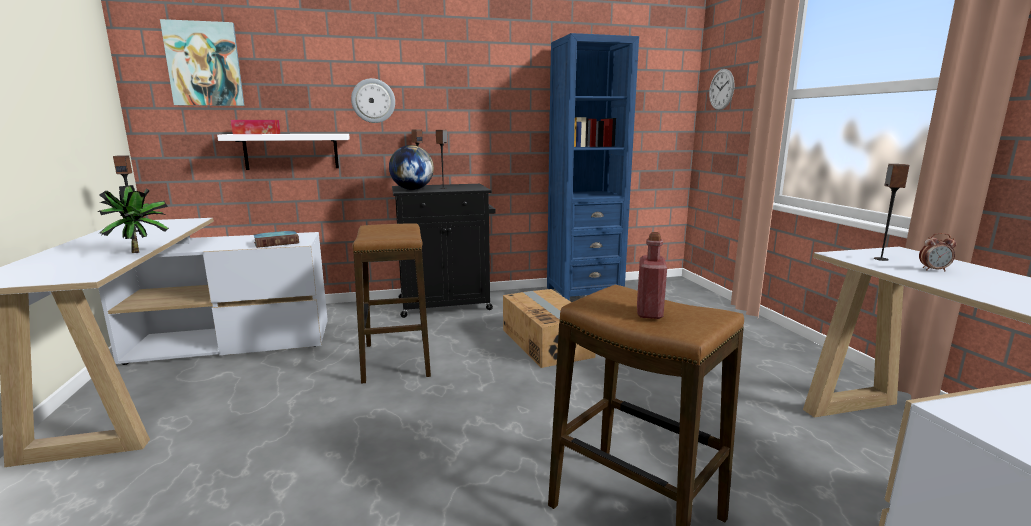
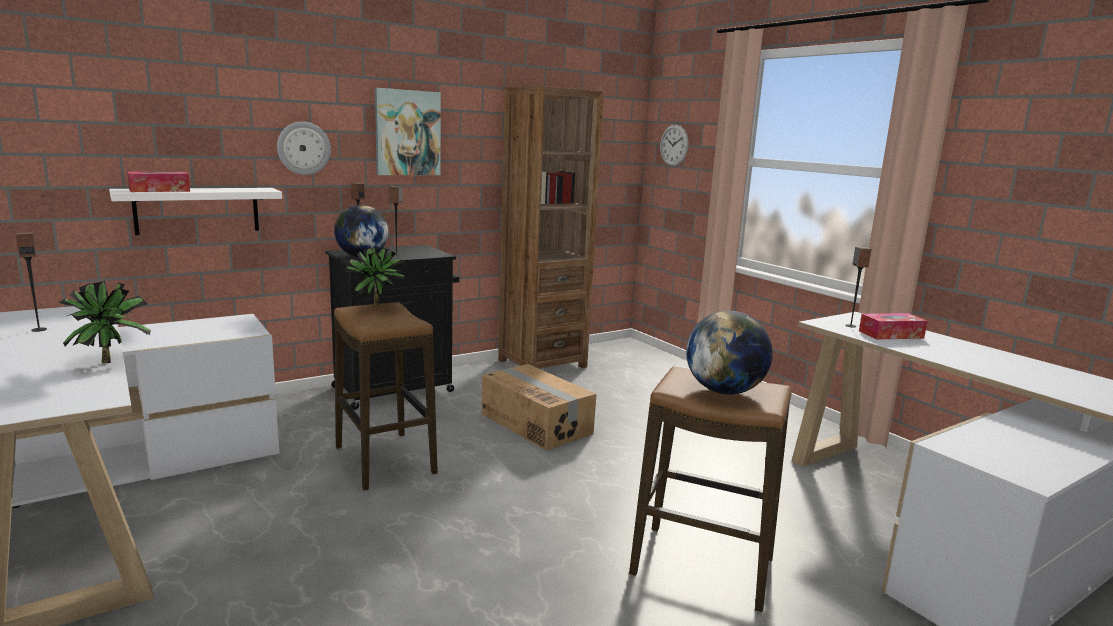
camera: 20 degrees left, 0 degrees up
picture [160,19,245,106] -> picture moved to [375,88,441,175]
book [253,230,299,248] -> none
blue bookcase [547,33,639,301] -> brown bookcase [498,86,604,369]
red bottle [637,232,667,319] -> globe [686,311,773,394]
alarm clock [919,233,956,271] -> tissue box [859,313,928,340]
none -> potted plant [345,246,406,307]

